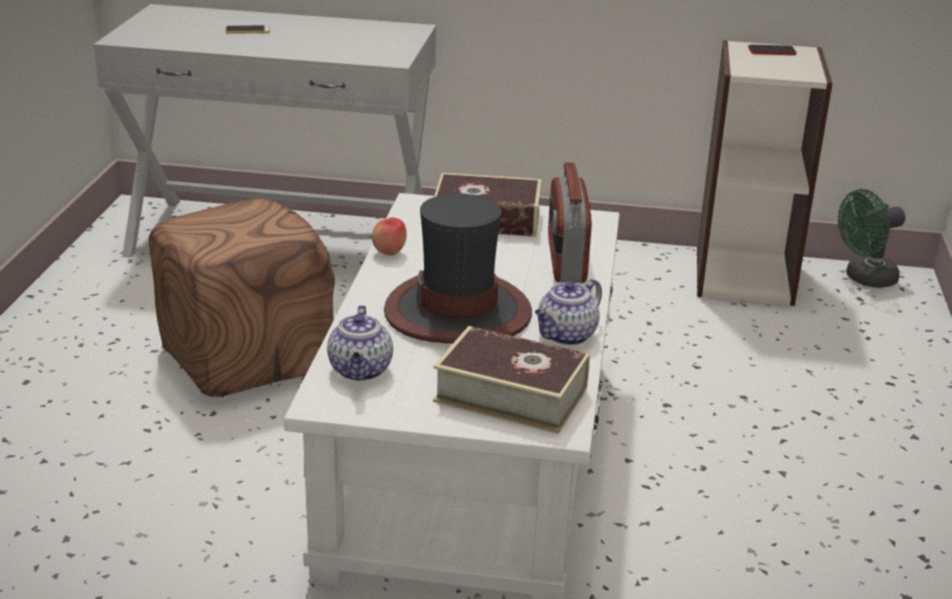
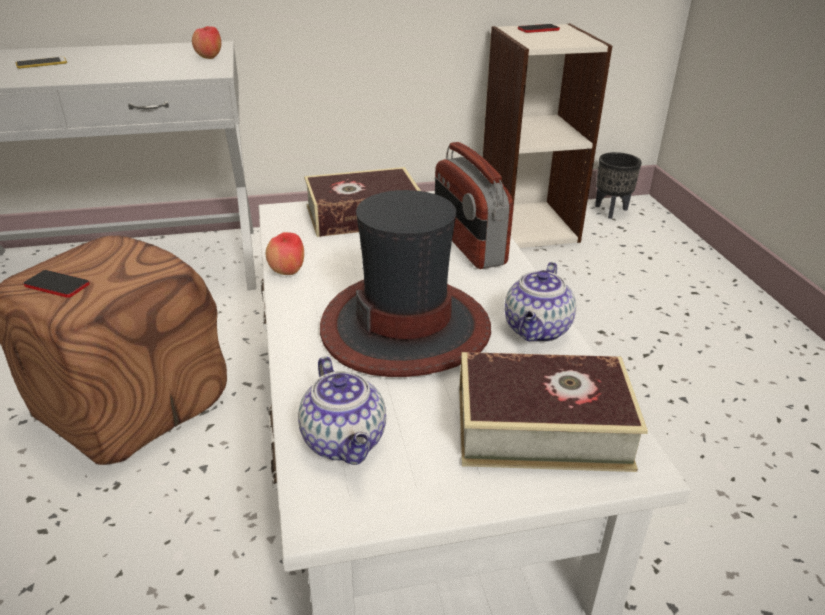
camera: 20 degrees left, 5 degrees up
green fan [838,189,905,288] -> black planter [595,152,642,219]
none -> phone [24,270,90,298]
none -> apple [192,26,221,59]

